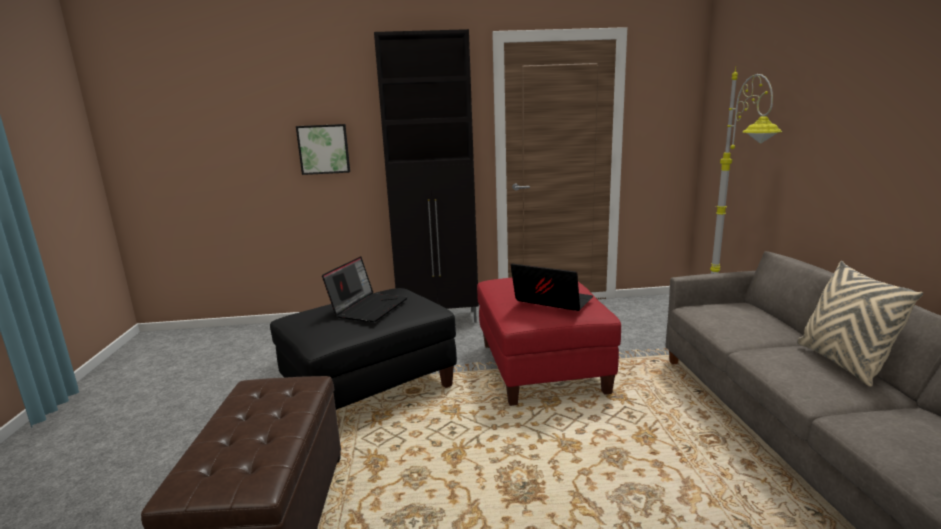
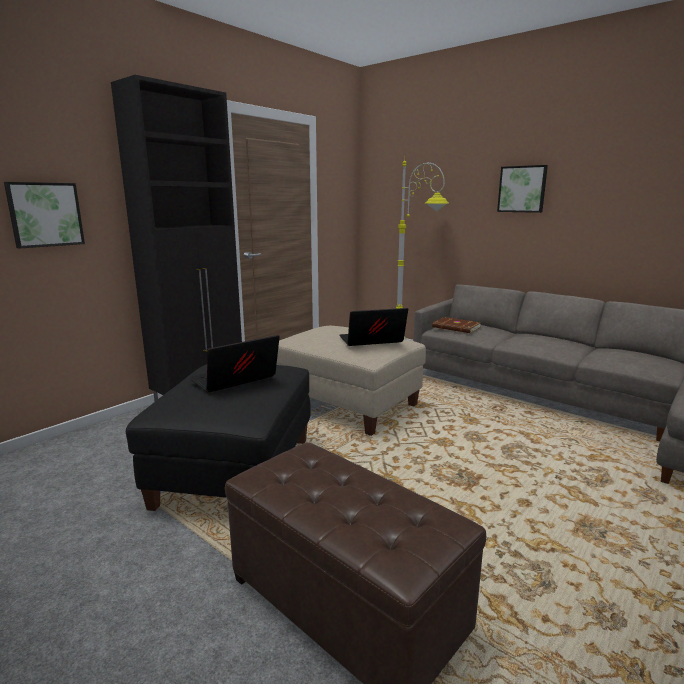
camera: 45 degrees left, 0 degrees up
laptop [322,256,408,322] -> laptop turned 105 degrees counterclockwise [189,335,280,393]
red ottoman [477,277,621,406] -> beige ottoman [276,326,426,436]
beige pillow [797,261,923,387] -> none
none -> brown book [432,317,481,333]
none -> picture [497,165,548,213]

